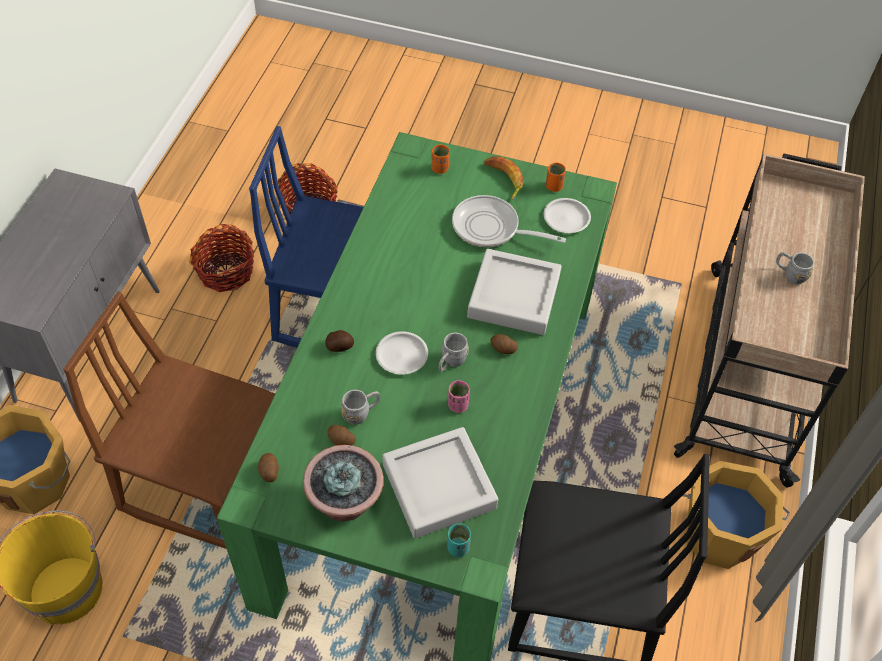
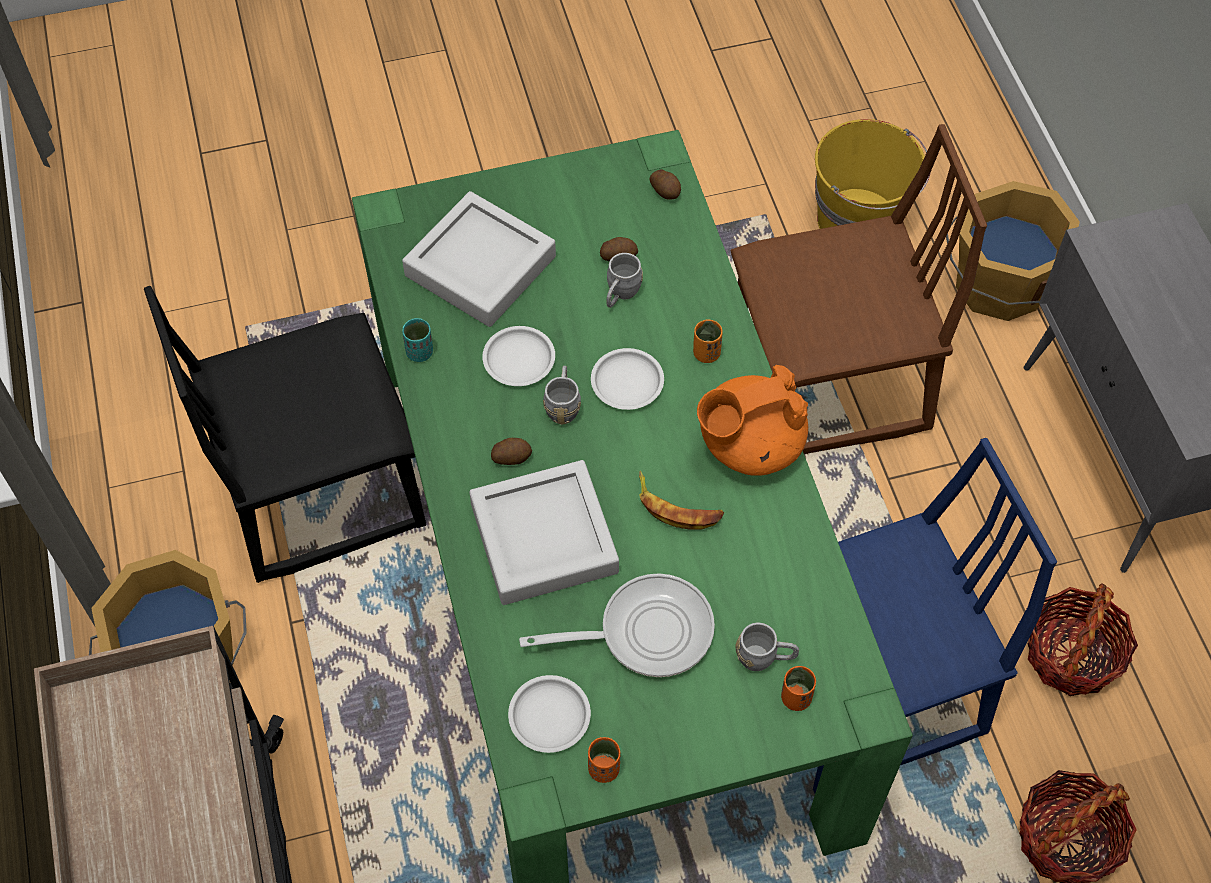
camera: 150 degrees right, 5 degrees up
potted plant [303,445,383,521] -> none
potato [325,330,354,352] -> orange cup [693,319,723,363]
turquoise cup [447,523,471,557] -> turquoise cup moved to [402,318,433,362]
pink cup [448,380,470,413] -> white plate [482,326,555,386]
banana [484,156,523,200] -> banana moved to [639,471,724,530]
grey mug [776,252,814,285] -> grey mug moved to [735,623,799,671]
none -> orange teapot [697,365,808,476]

